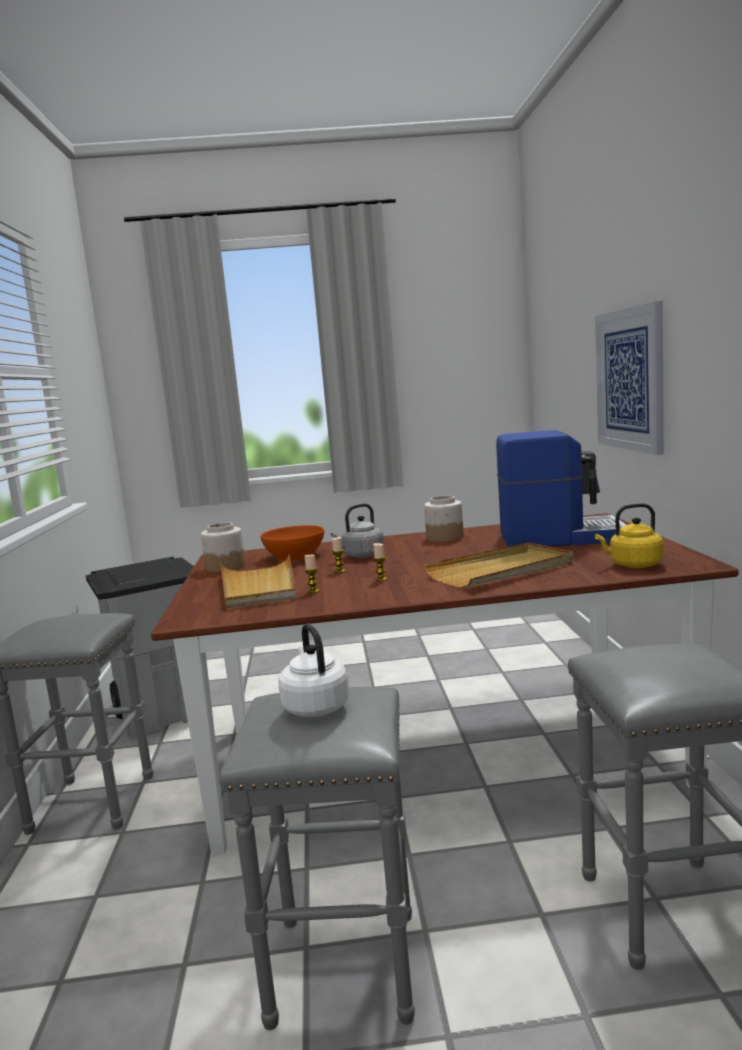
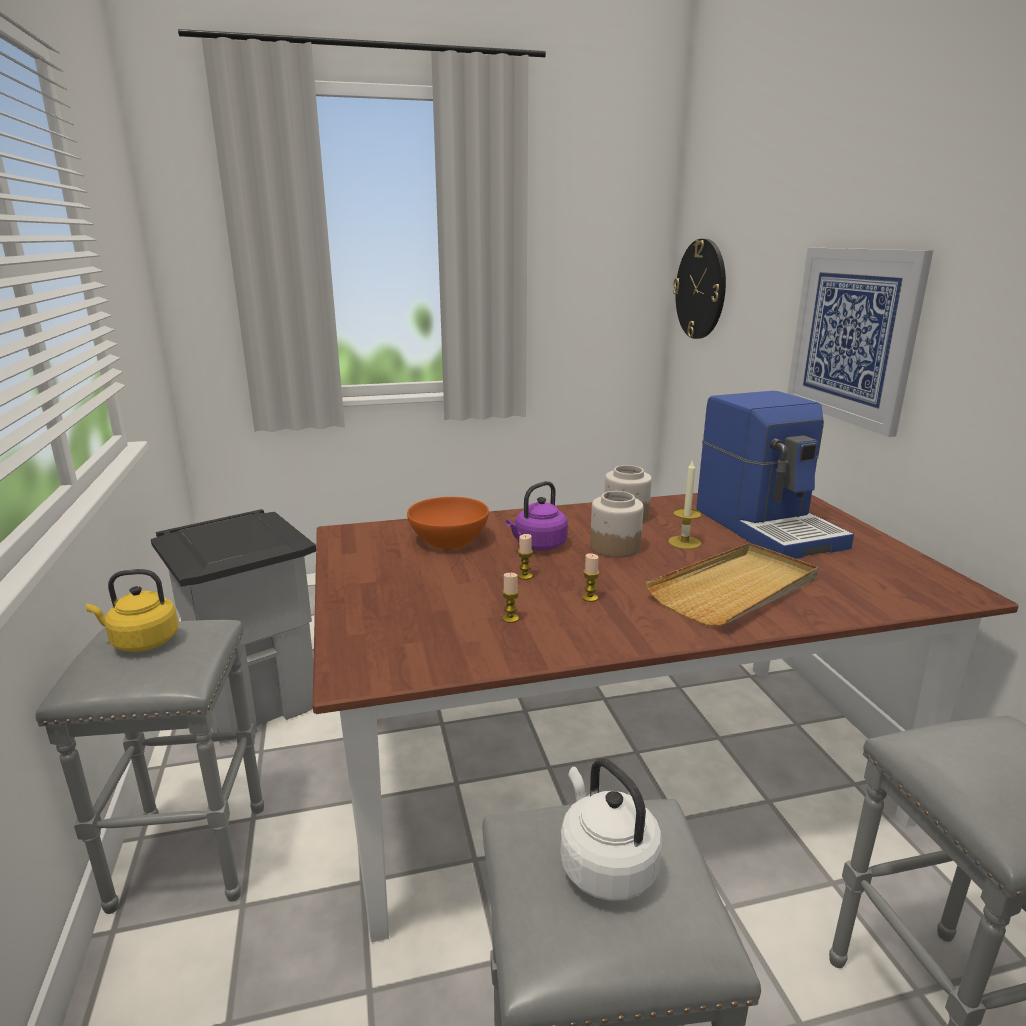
camera: 10 degrees left, 10 degrees up
jar [201,522,245,573] -> jar moved to [590,491,644,558]
beige tray [221,555,296,608] -> none
grey kettle [331,503,384,558] -> purple kettle [506,481,568,551]
coffee machine [496,430,627,547] -> coffee machine turned 75 degrees clockwise [696,391,854,559]
yellow kettle [595,503,664,568] -> yellow kettle moved to [86,569,178,652]
none -> candle [668,459,702,549]
none -> wall clock [673,239,726,339]

